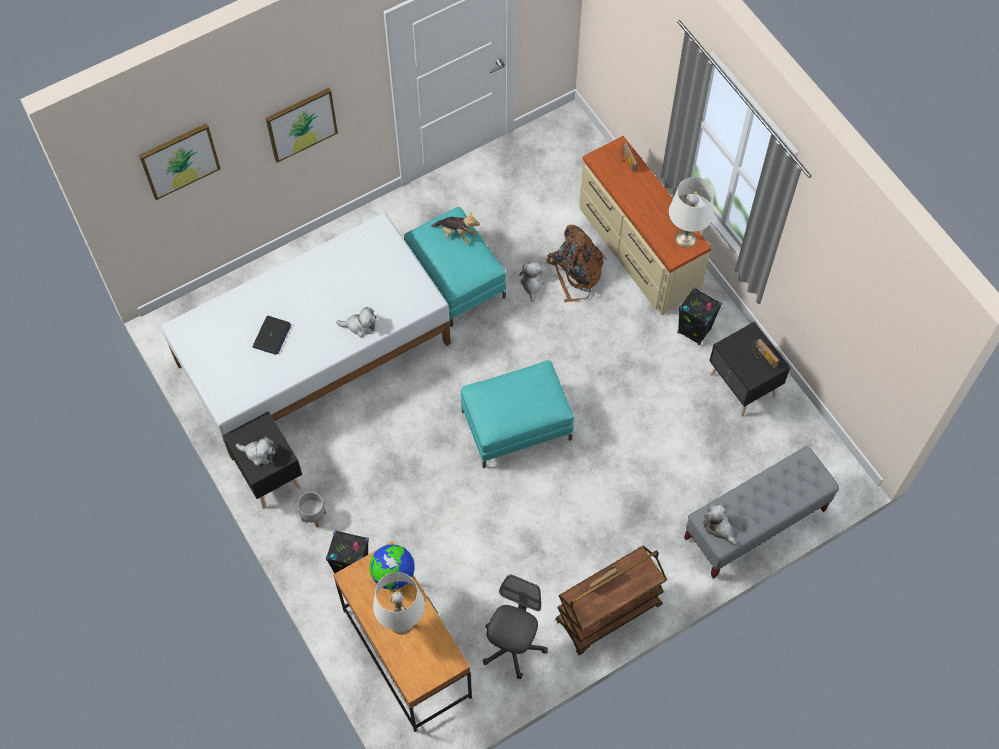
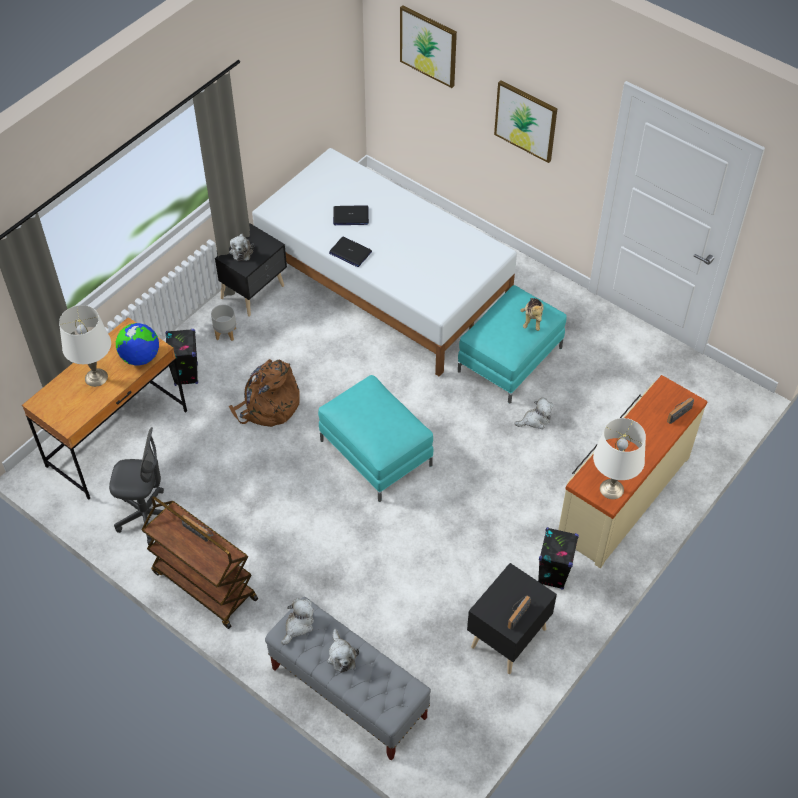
camera: 70 degrees right, 10 degrees down
plush toy [336,307,377,337] -> plush toy moved to [327,629,359,673]
brown backpack [546,225,607,302] -> brown backpack moved to [229,359,300,427]
none -> laptop [329,237,372,267]

